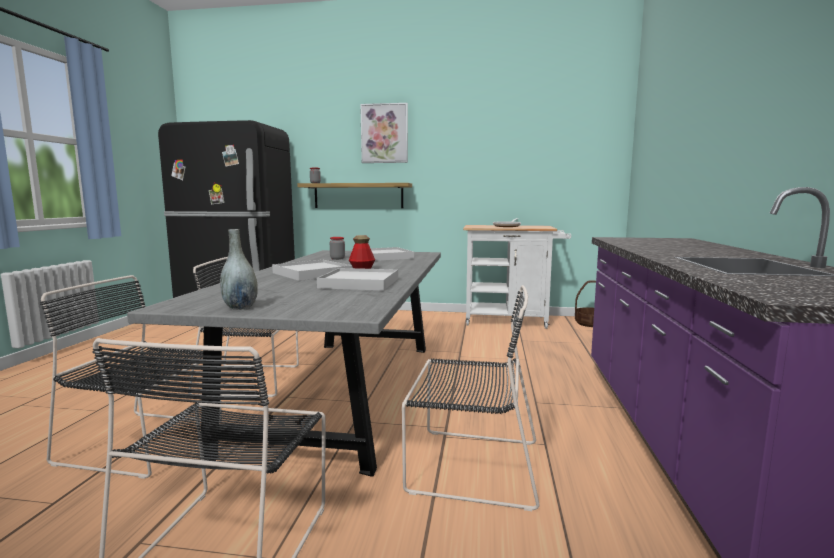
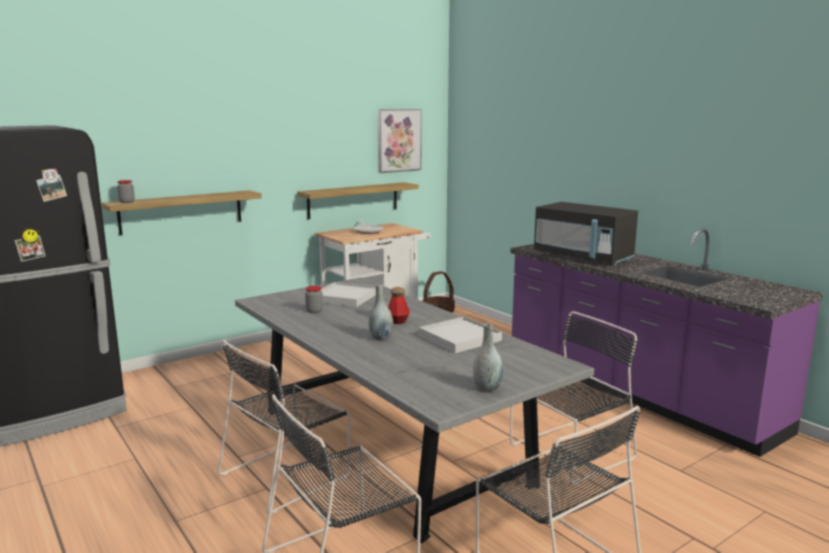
camera: 45 degrees left, 5 degrees up
white tray [272,260,352,281] -> grey vase [369,284,393,341]
picture [360,103,408,163] -> picture moved to [377,109,422,173]
none -> shelf [297,182,419,219]
none -> black microwave [534,202,638,266]

